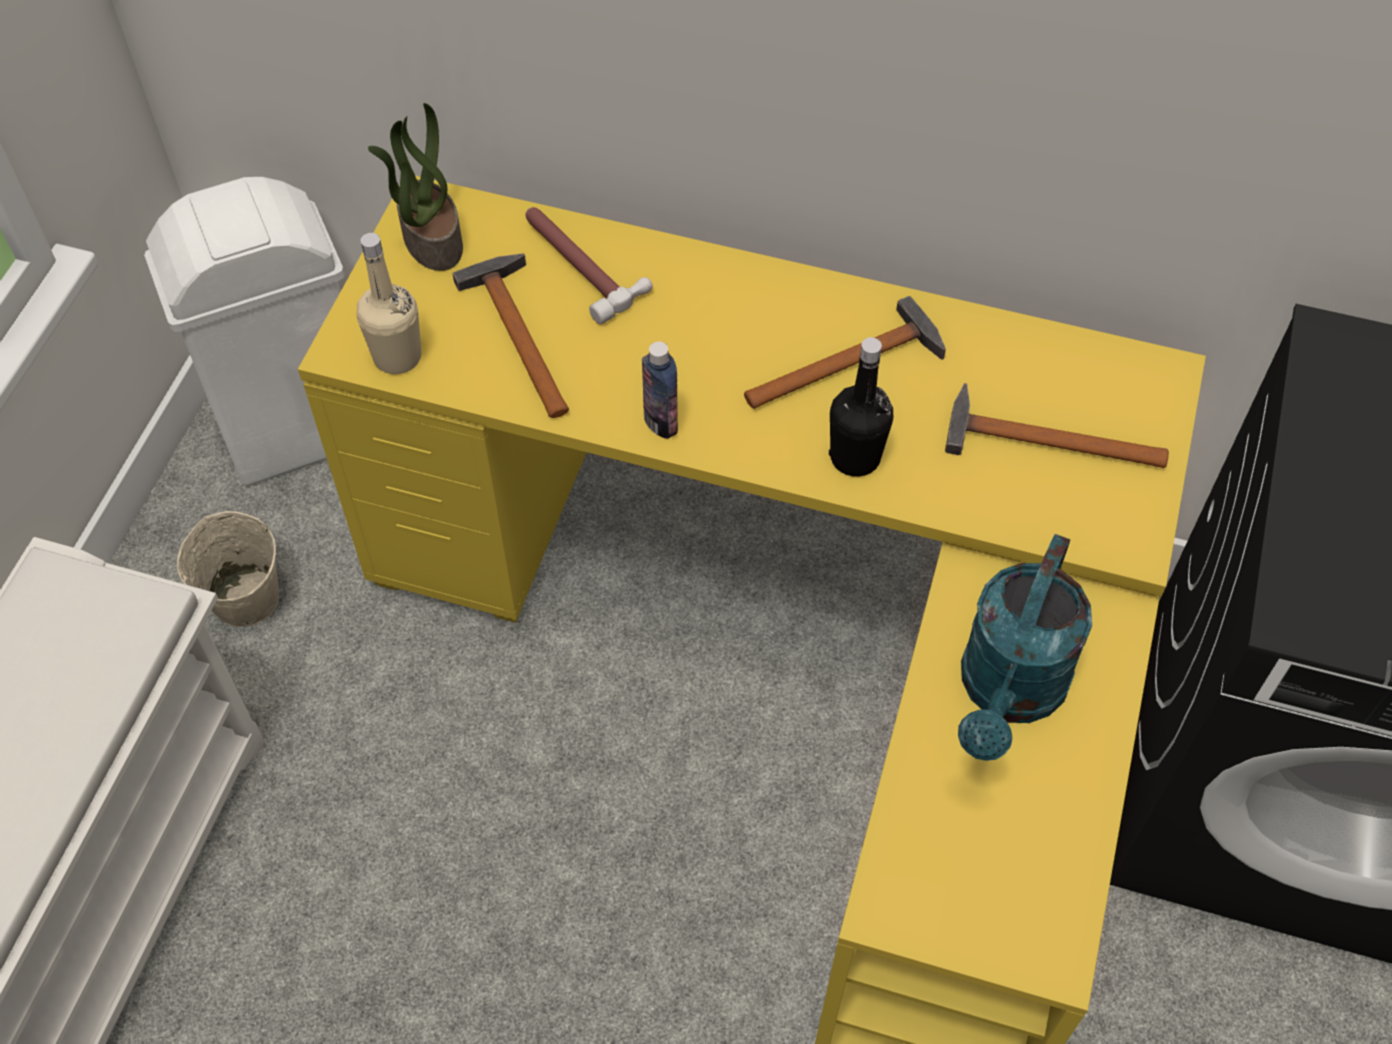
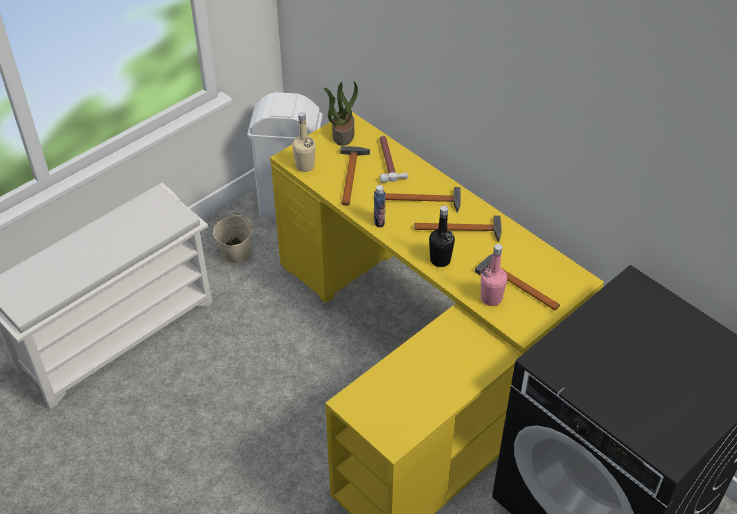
camera: 30 degrees right, 10 degrees down
turquoise watering can [958,534,1092,761] -> none
none -> hammer [385,187,461,213]
none -> pink bottle [481,244,507,306]

